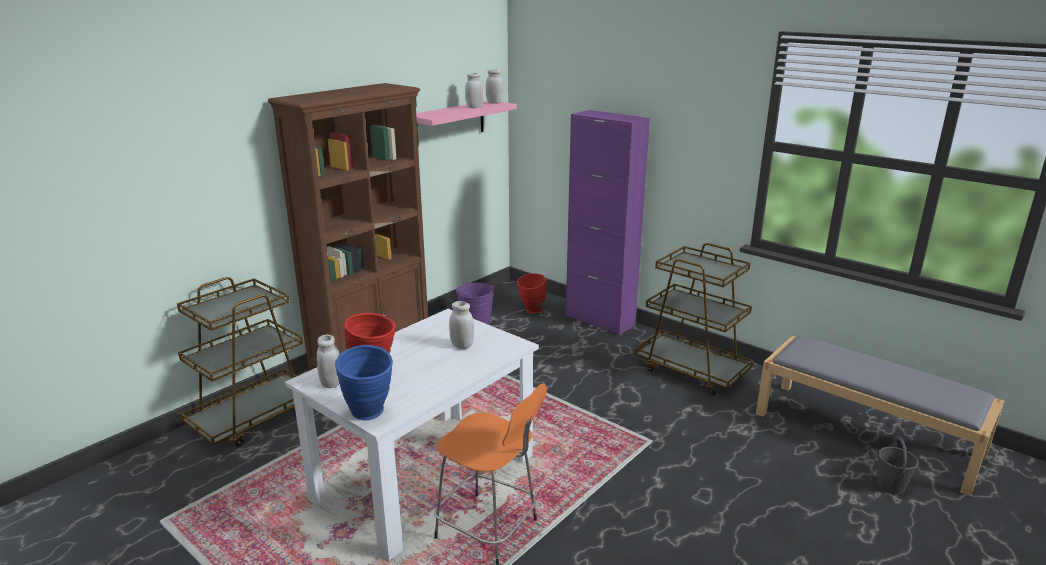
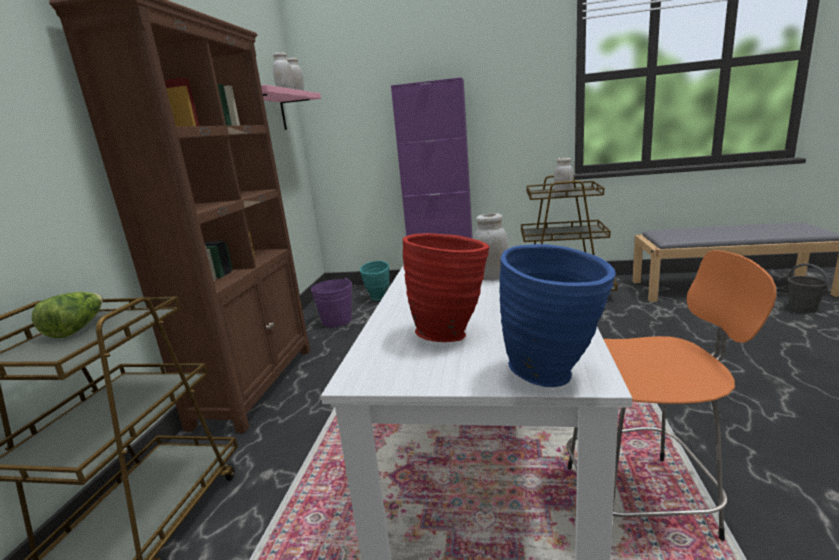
camera: 30 degrees left, 5 degrees down
white jar [317,335,340,388] -> white jar moved to [554,158,574,195]
red vase [517,273,547,314] -> turquoise vase [360,261,389,301]
none -> lettuce [32,292,103,338]

